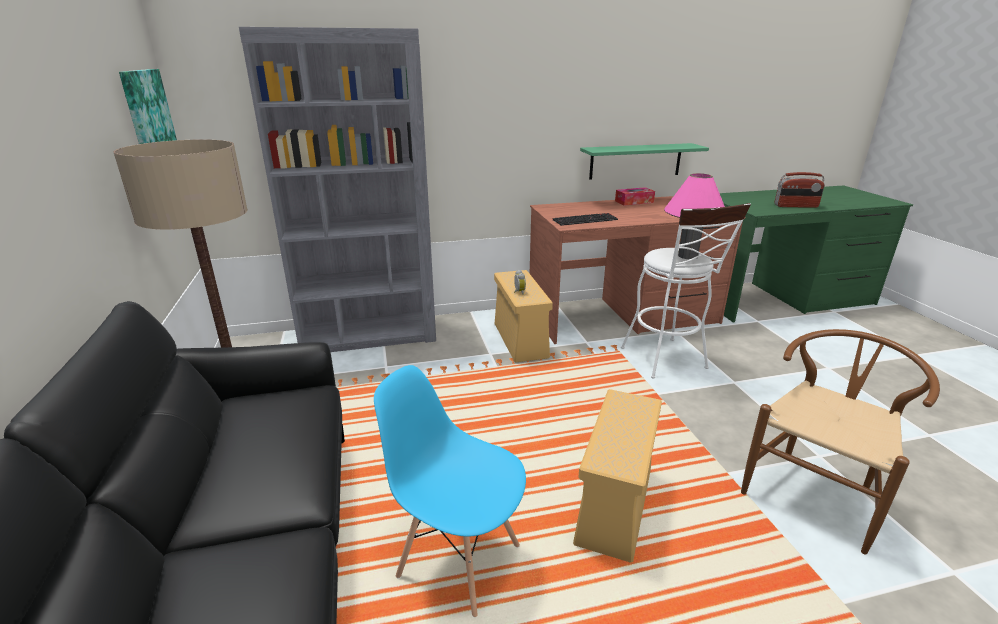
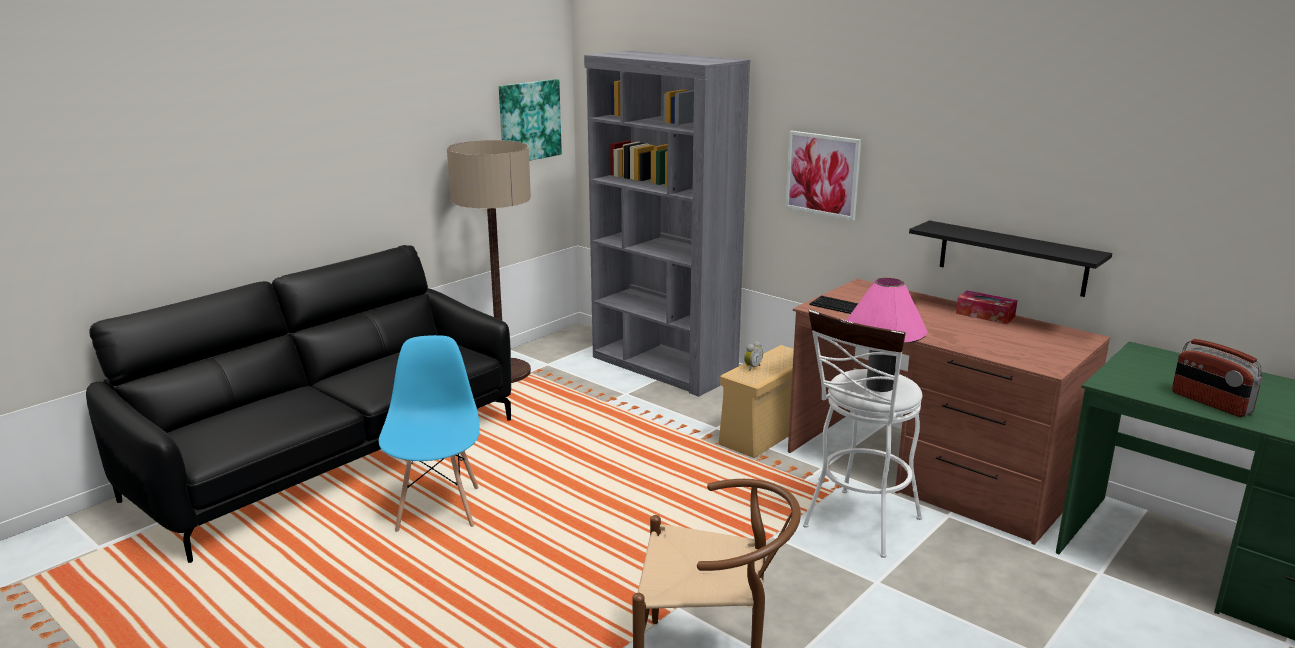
camera: 55 degrees right, 5 degrees down
beige storage box [573,389,662,563] -> none
green shelf [580,143,709,180] -> black shelf [909,220,1112,297]
none -> picture [785,131,861,220]

